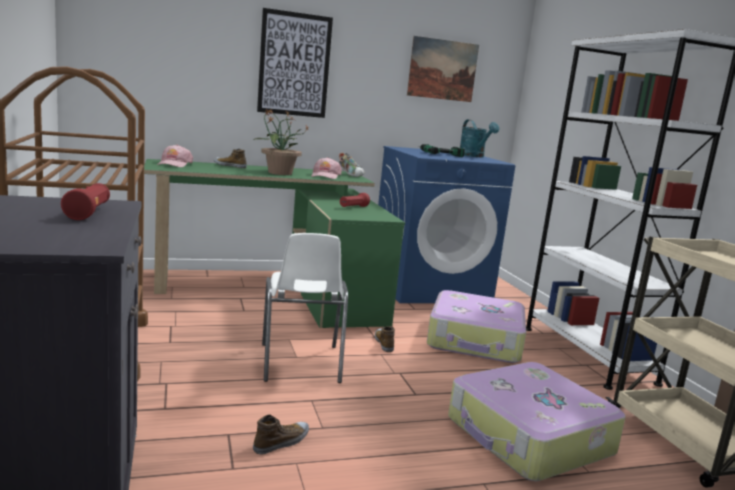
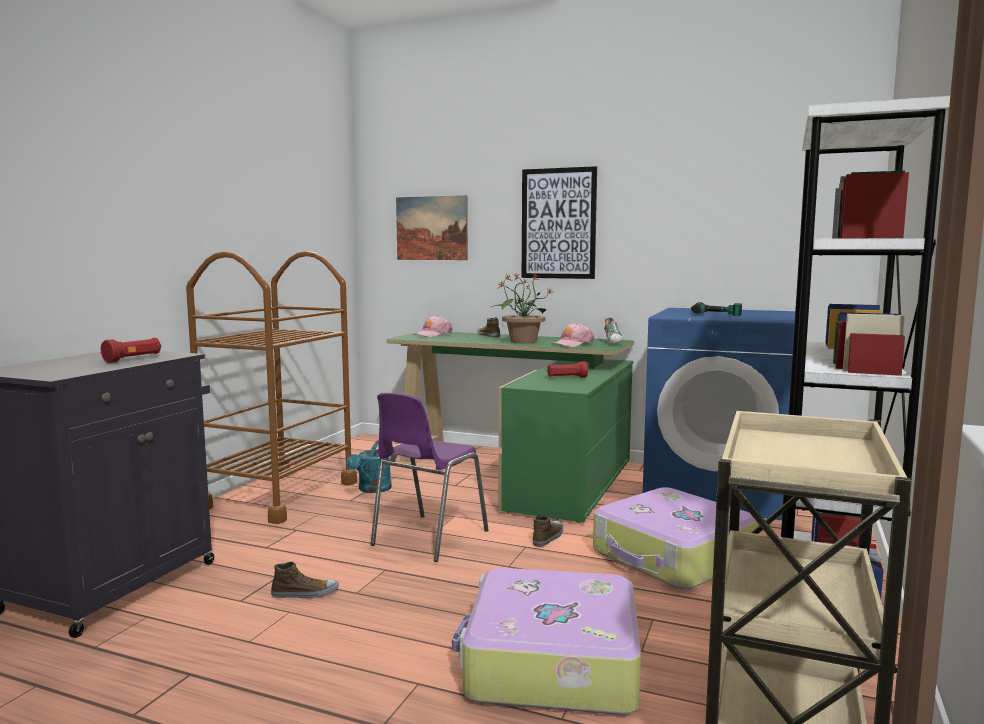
camera: 40 degrees right, 5 degrees down
white chair [262,233,348,383] -> purple chair [370,393,489,562]
picture [407,36,479,102] -> picture moved to [396,195,468,260]
turquoise watering can [460,119,499,157] -> turquoise watering can moved to [347,440,392,493]

